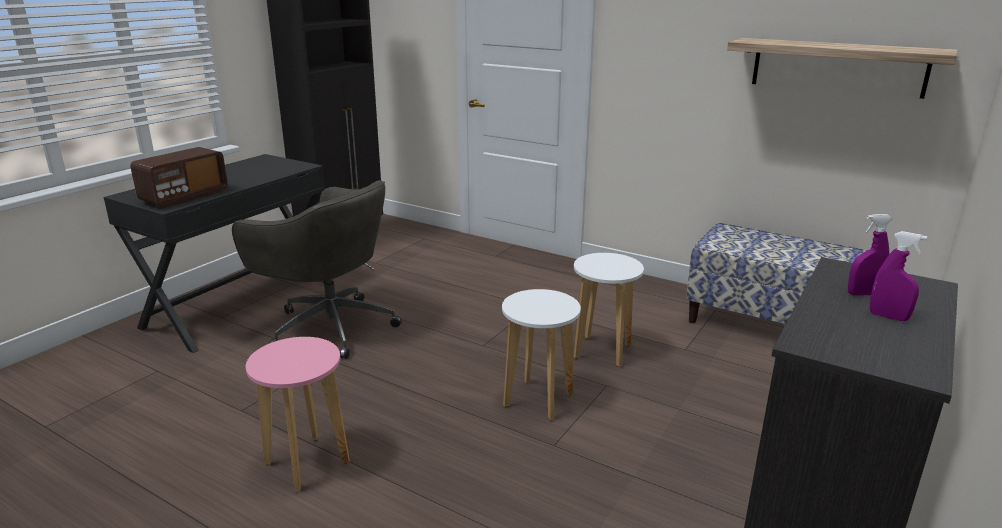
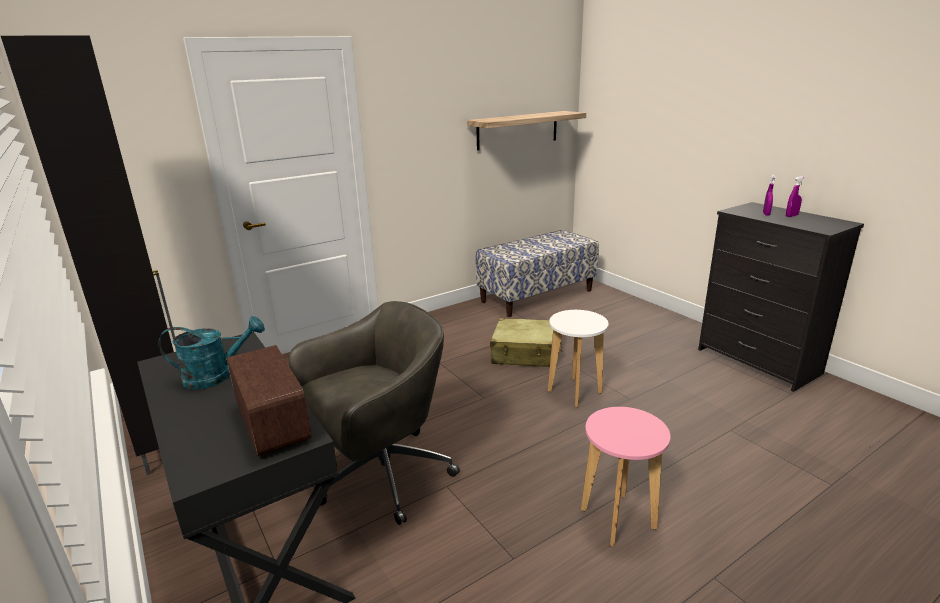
camera: 65 degrees left, 0 degrees up
white stool [574,253,644,367] -> beige suitcase [490,318,563,367]
none -> turquoise watering can [158,316,265,389]

